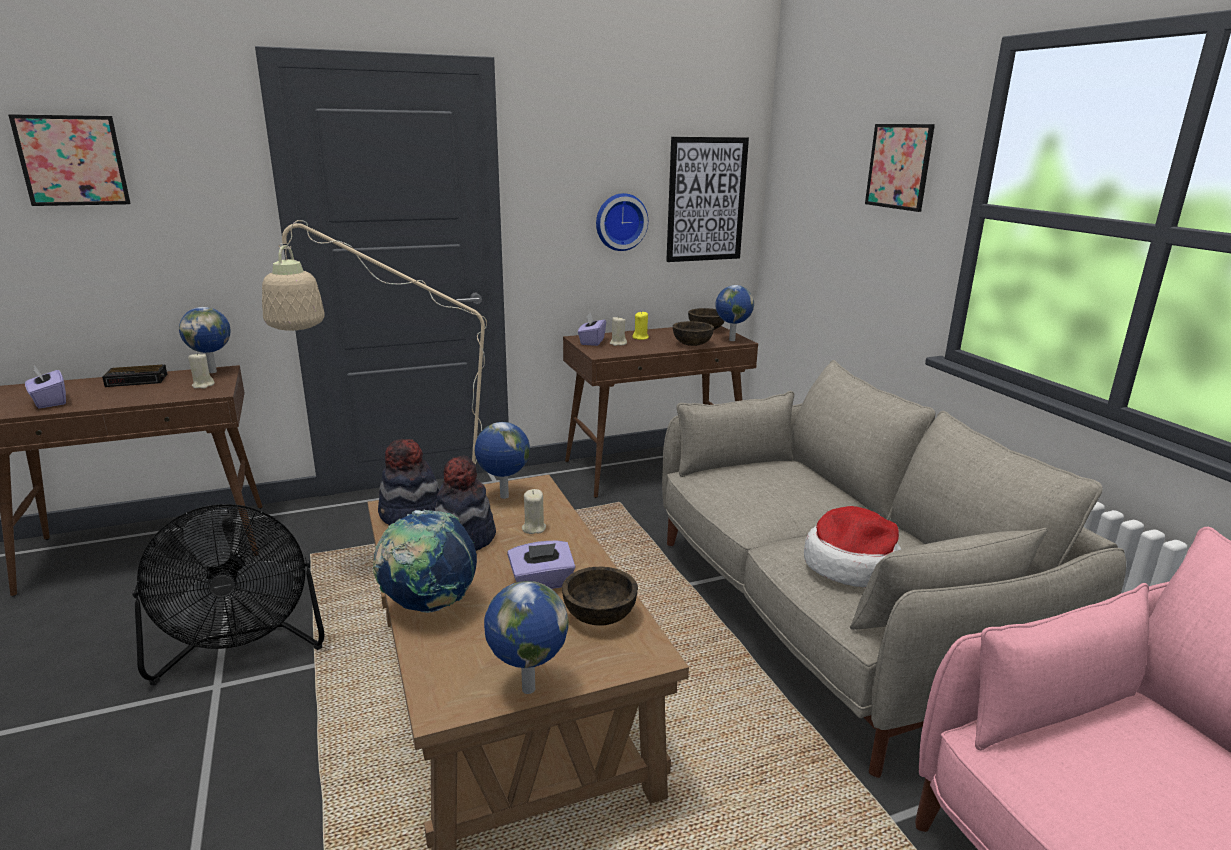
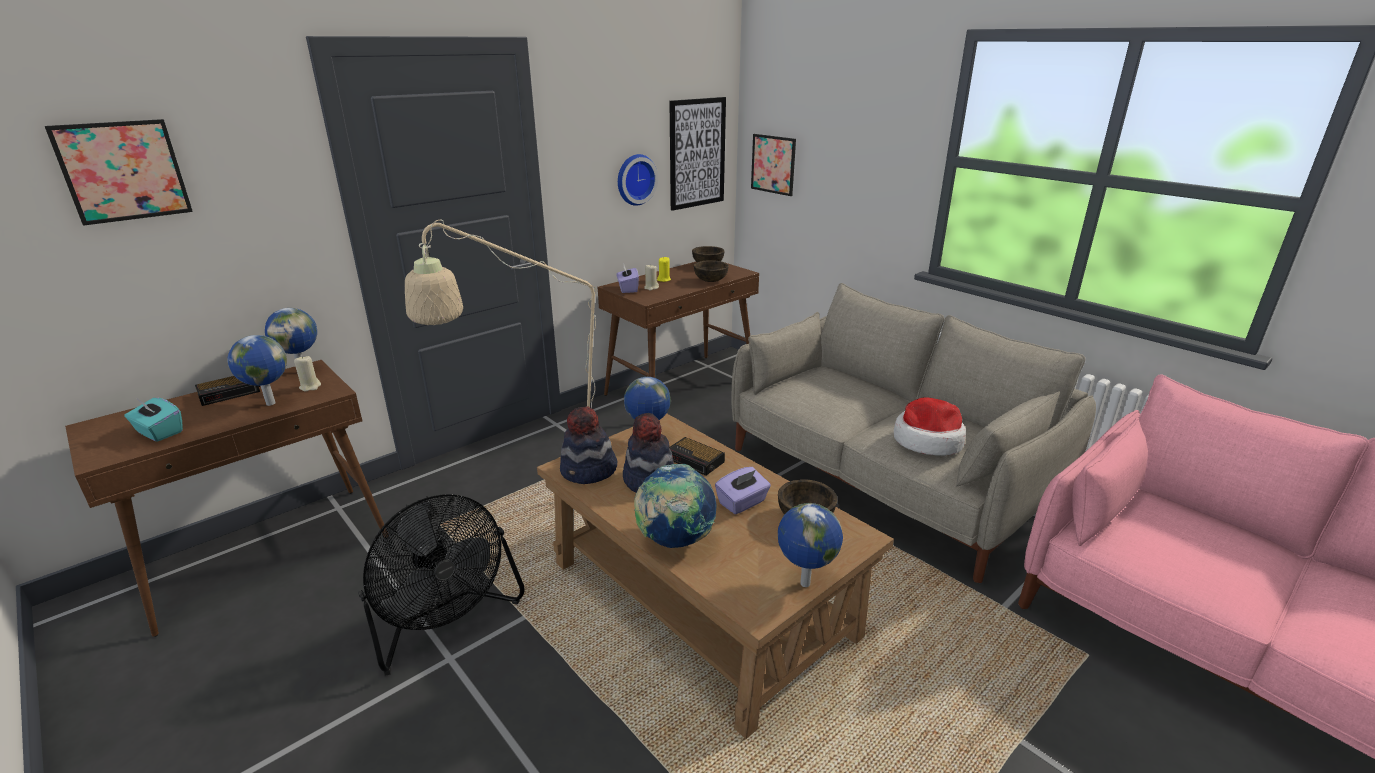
camera: 20 degrees left, 5 degrees up
purple tissue box [25,365,66,409] -> turquoise tissue box [124,398,183,442]
beige candle [522,489,546,534] -> alarm clock [669,437,725,476]
globe [715,285,754,341] -> globe moved to [228,335,287,406]
picture [865,124,935,212] -> picture moved to [751,134,796,196]

